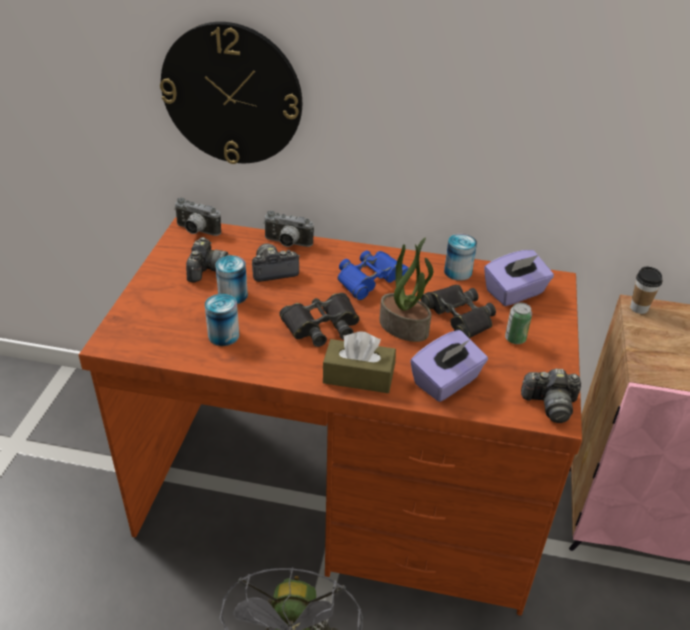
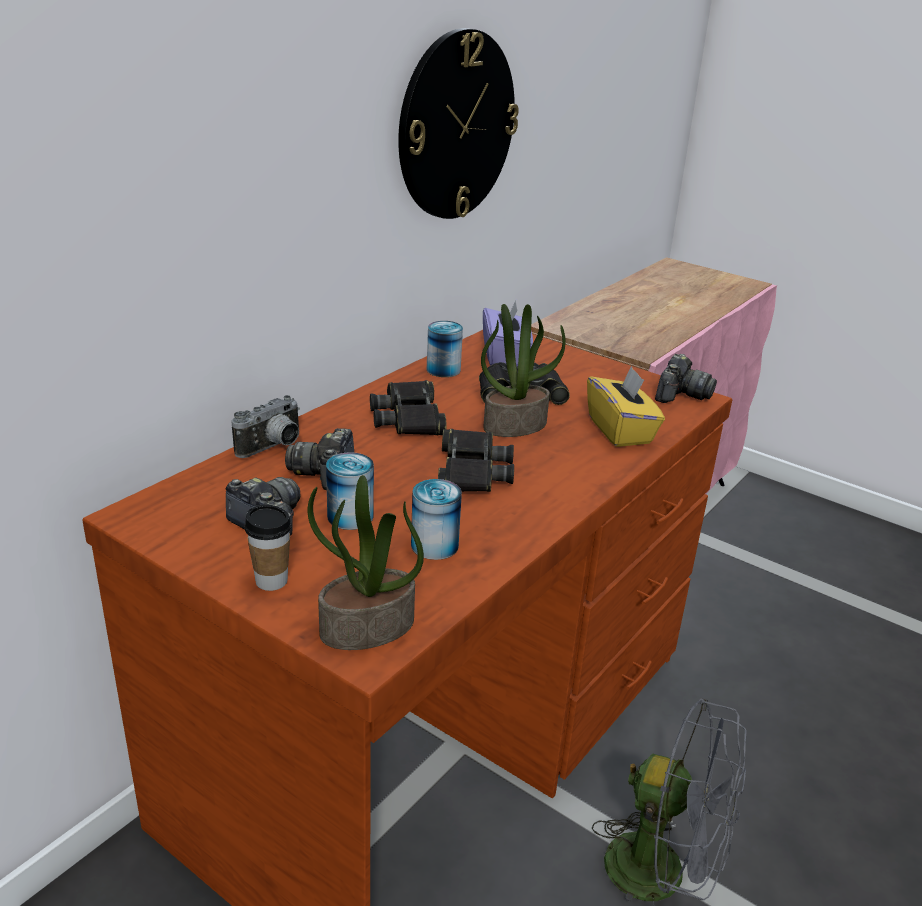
camera: 65 degrees left, 10 degrees down
wall clock [160,22,302,164] -> wall clock moved to [398,28,519,219]
camera [174,197,221,236] -> none
brown tissue box [323,331,396,393] -> none
blue binoculars [337,250,409,300] -> black binoculars [370,380,447,435]
purple tissue box [410,330,488,402] -> yellow tissue box [587,366,665,447]
can [505,302,532,344] -> none
cup [630,266,662,314] -> cup moved to [245,504,292,591]
none -> potted plant [308,475,424,650]

